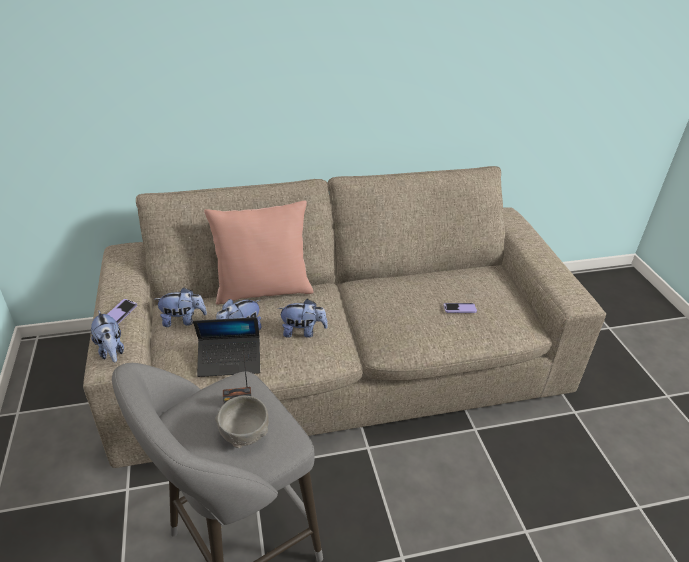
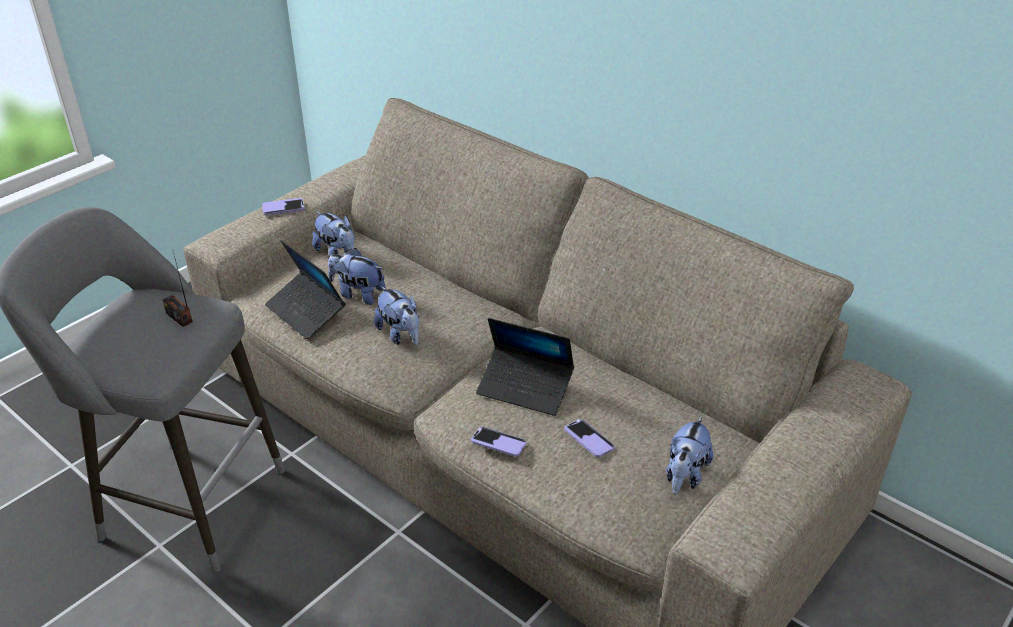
camera: 55 degrees right, 0 degrees up
plush toy [91,311,124,362] -> plush toy moved to [666,416,713,495]
pink pillow [204,201,314,305] -> none
grey bowl [215,396,269,448] -> none
none -> phone [471,427,527,457]
none -> laptop [476,318,574,416]

